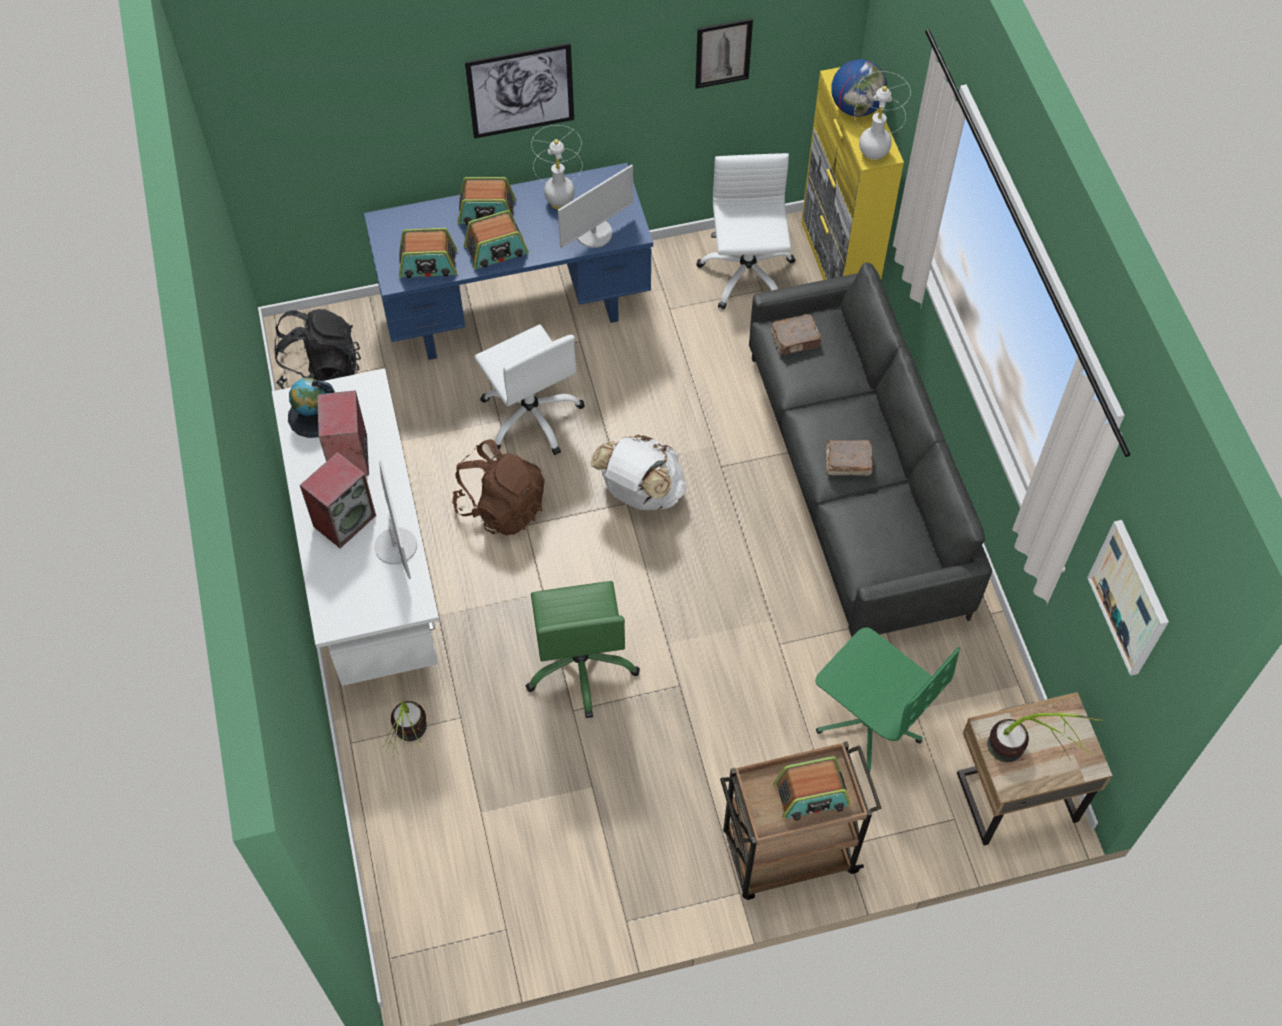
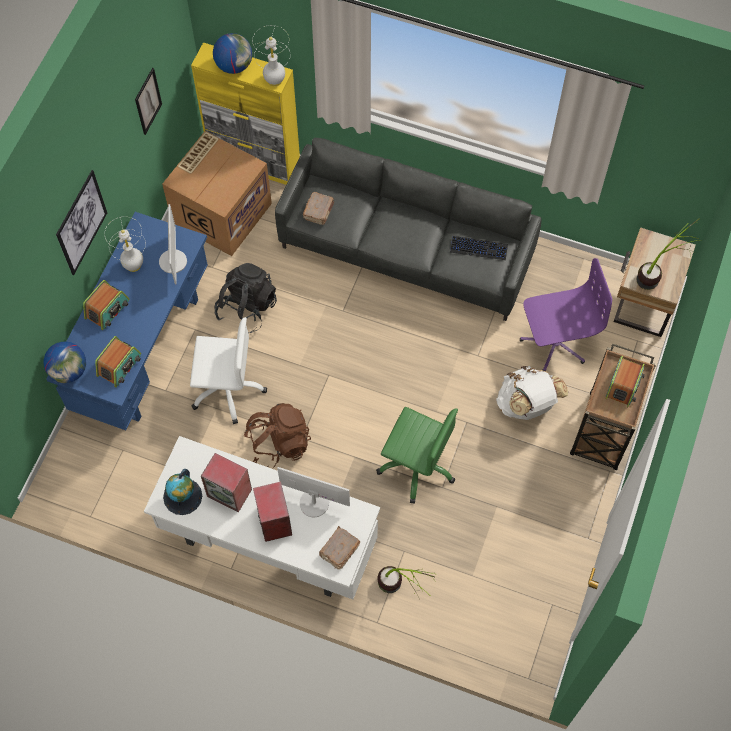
camera: 55 degrees left, 5 degrees up
black backpack [274,309,361,389] -> black backpack moved to [214,263,277,333]
radio [464,210,528,269] -> none
white backpack [591,435,687,510] -> white backpack moved to [496,366,568,420]
white office chair [696,153,795,310] -> cardboard box [162,131,272,256]
green office chair [815,628,960,772] -> purple office chair [520,258,612,371]
brown book [825,440,873,476] -> brown book moved to [319,526,360,570]
picture [1087,520,1169,676] -> none
none -> globe [44,341,86,383]
none -> keyboard [450,236,508,260]

